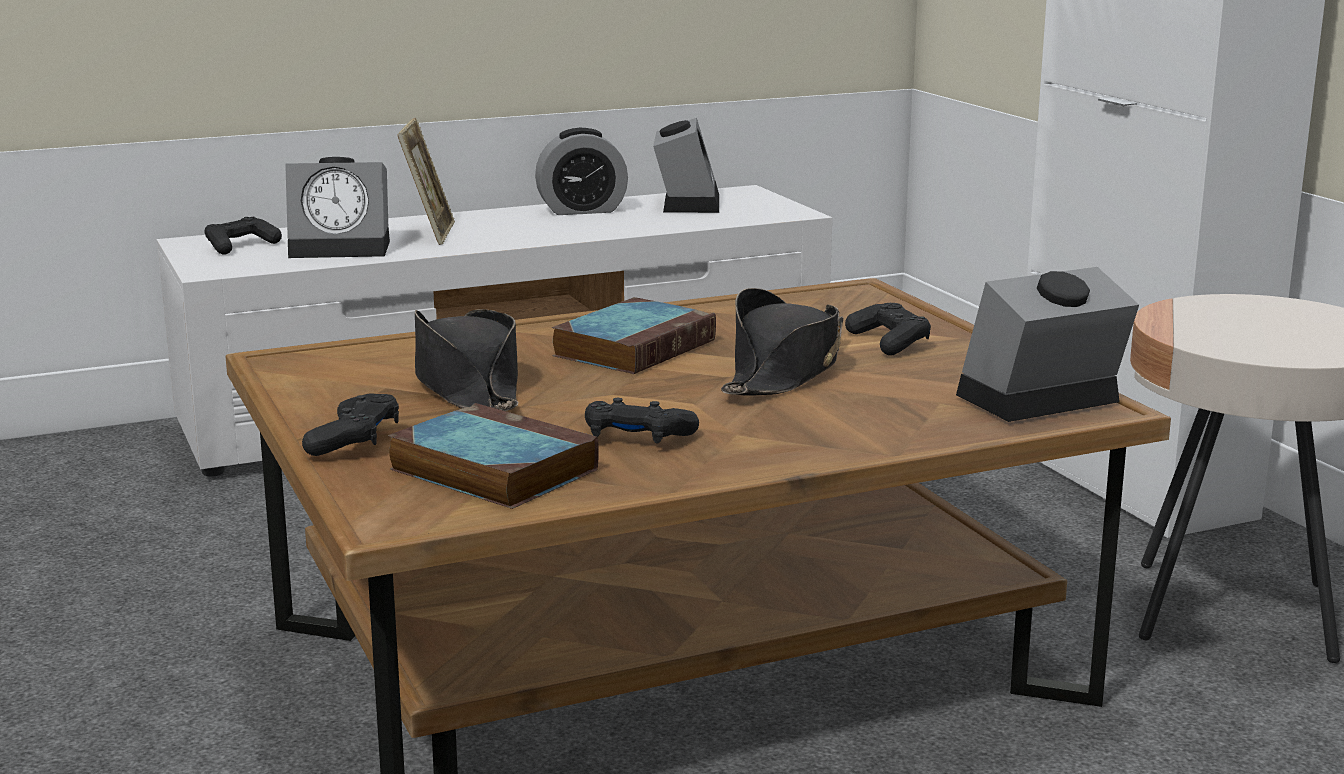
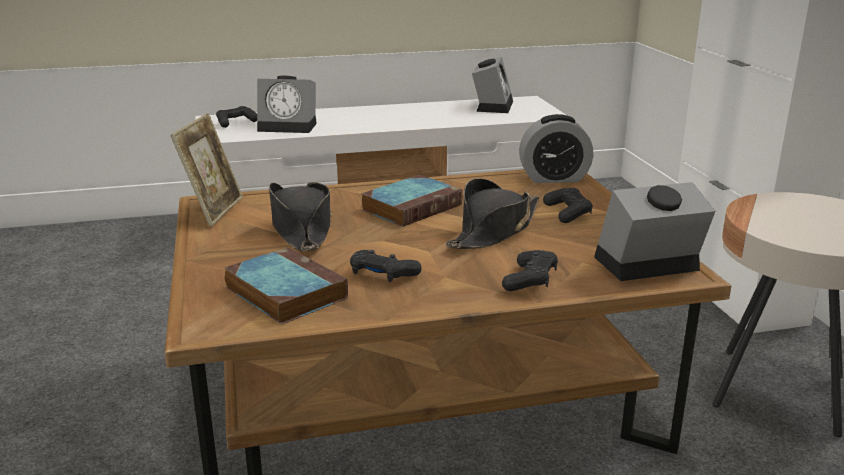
camera: 10 degrees right, 5 degrees up
black game controller [302,393,399,456] -> black game controller moved to [502,250,558,291]
picture frame [397,118,455,245] -> picture frame moved to [170,113,243,226]
alarm clock [535,128,628,215] -> alarm clock moved to [519,114,593,183]

